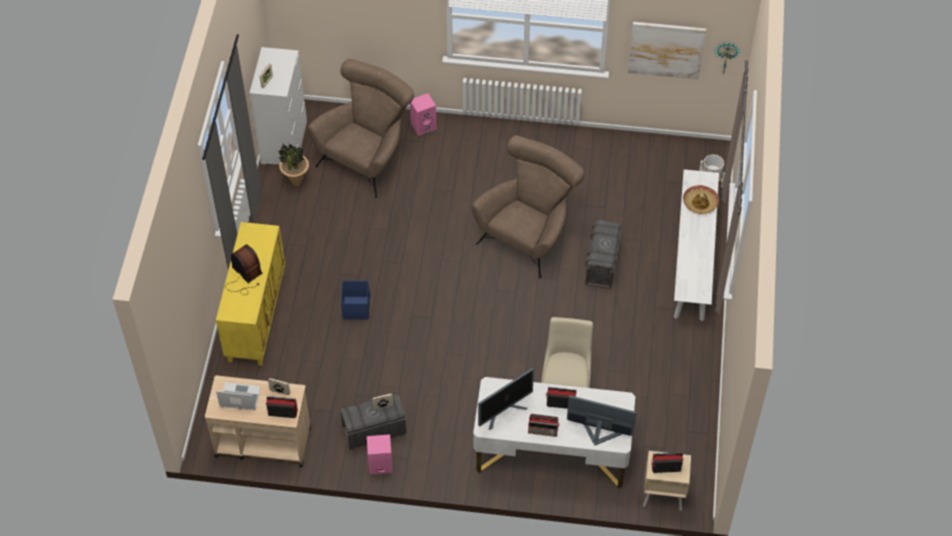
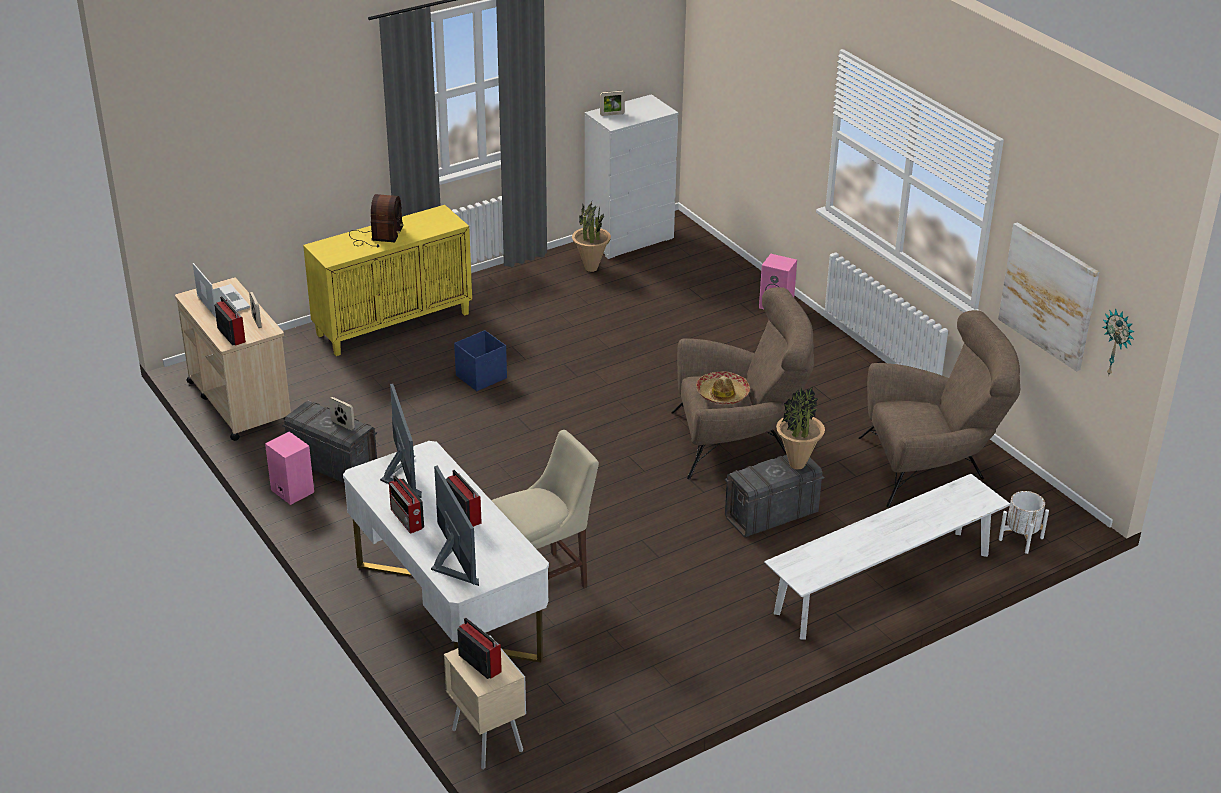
camera: 50 degrees right, 20 degrees down
brown armchair [308,59,414,198] -> brown armchair moved to [858,310,1020,507]
monitor [478,368,534,430] -> monitor turned 120 degrees counterclockwise [380,384,422,498]
hat [683,185,719,214] -> hat moved to [696,371,750,404]
none -> potted plant [776,386,825,469]

